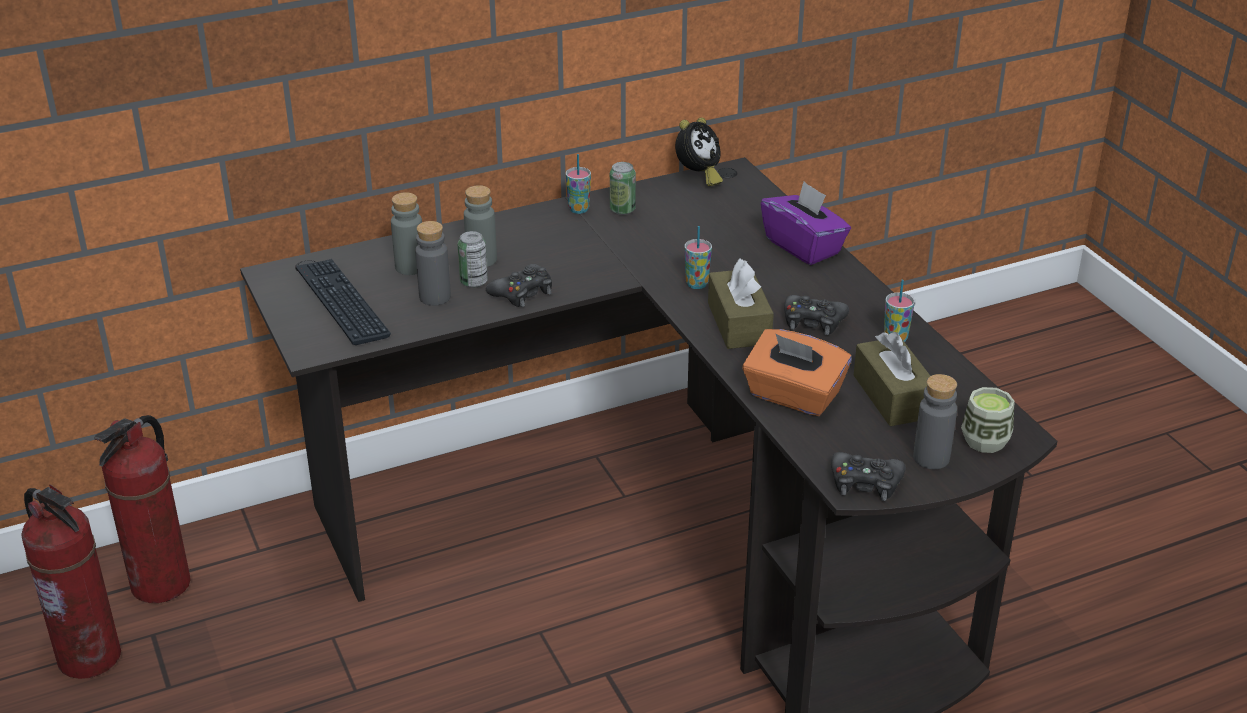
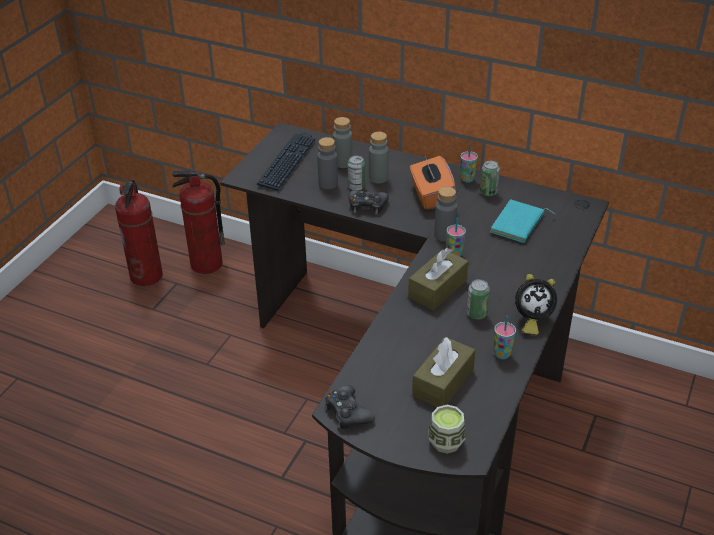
camera: 50 degrees right, 5 degrees up
alarm clock [675,118,723,186] -> alarm clock moved to [515,274,557,335]
orange tissue box [742,329,851,416] -> orange tissue box moved to [410,156,456,209]
purple tissue box [761,181,851,265] -> none
black game controller [784,295,849,335] -> can [467,279,490,319]
grey bottle [913,374,957,469] -> grey bottle moved to [434,187,457,242]
none -> turquoise book [490,199,555,243]

